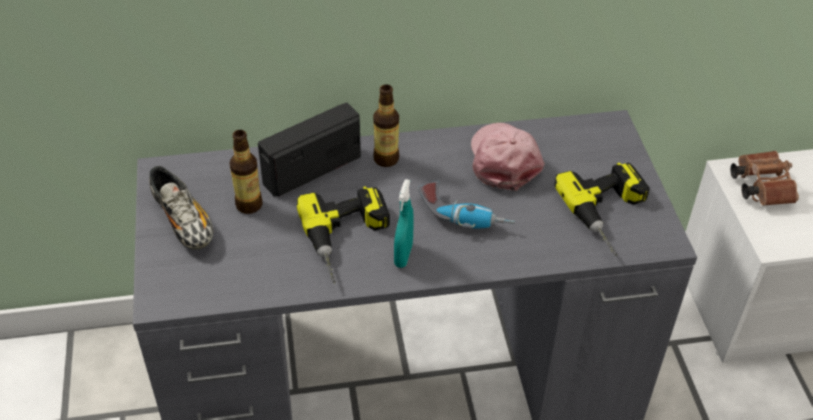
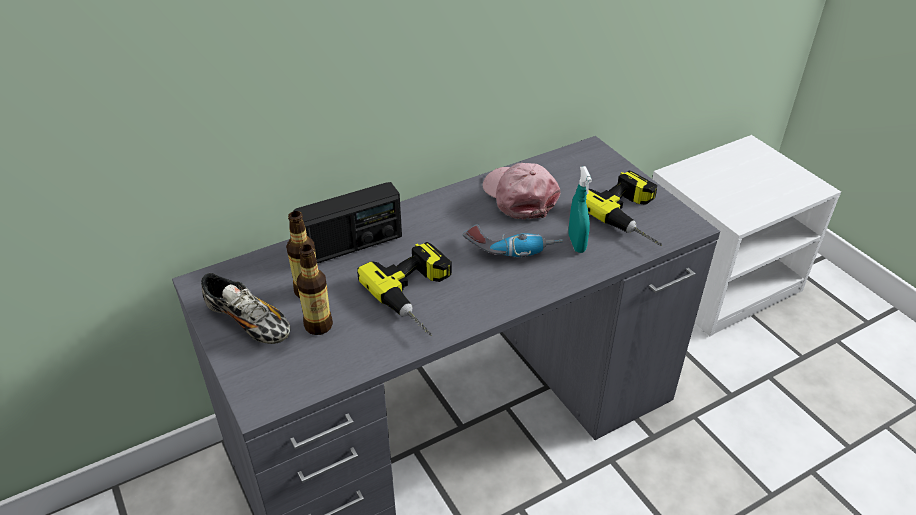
camera: 20 degrees left, 5 degrees down
radio [258,102,361,197] -> radio turned 150 degrees counterclockwise [293,182,402,263]
bottle [373,85,399,167] -> bottle moved to [297,244,333,335]
turquoise spray bottle [394,179,414,268] -> turquoise spray bottle moved to [568,166,592,253]
brown binoculars [730,151,799,206] -> none

